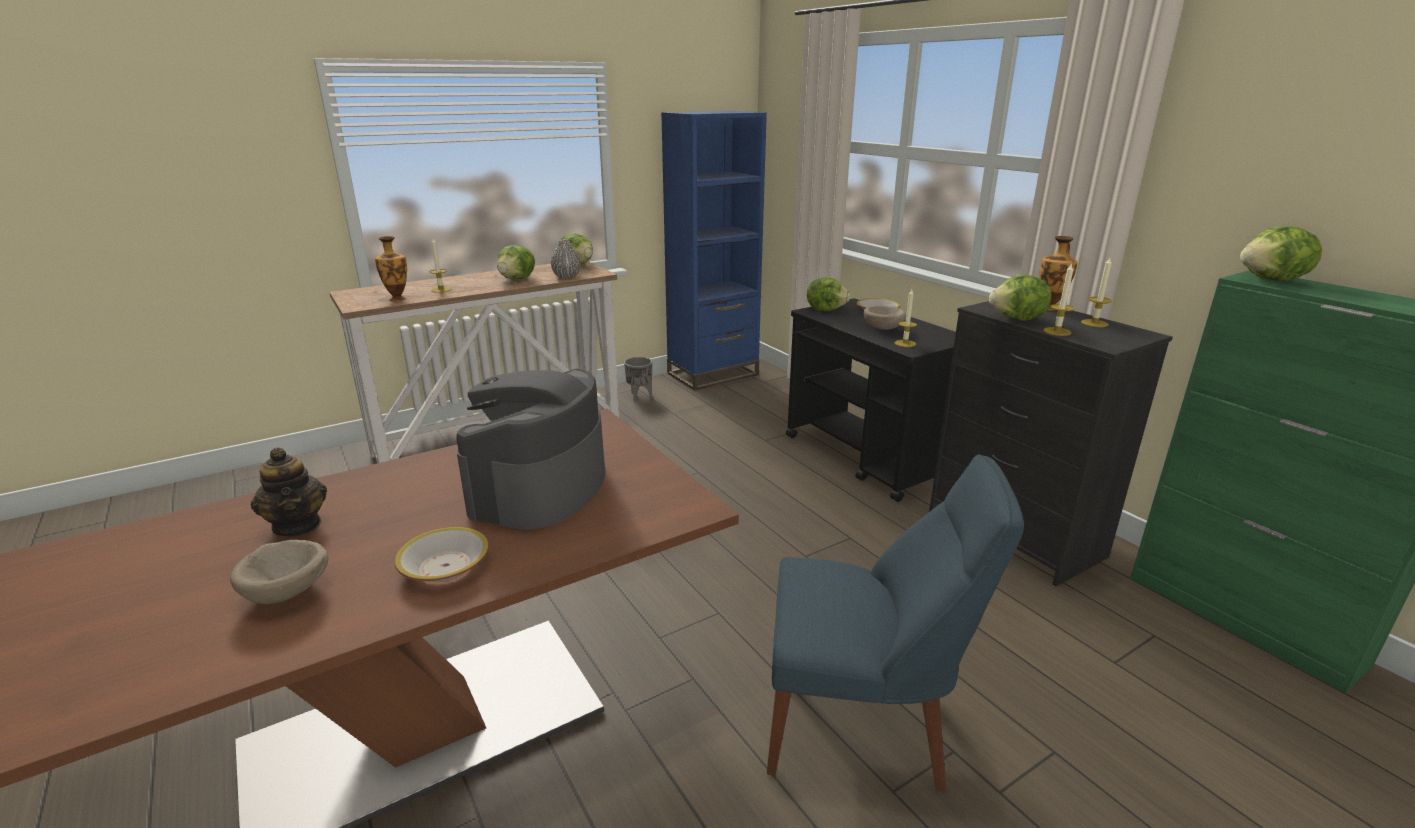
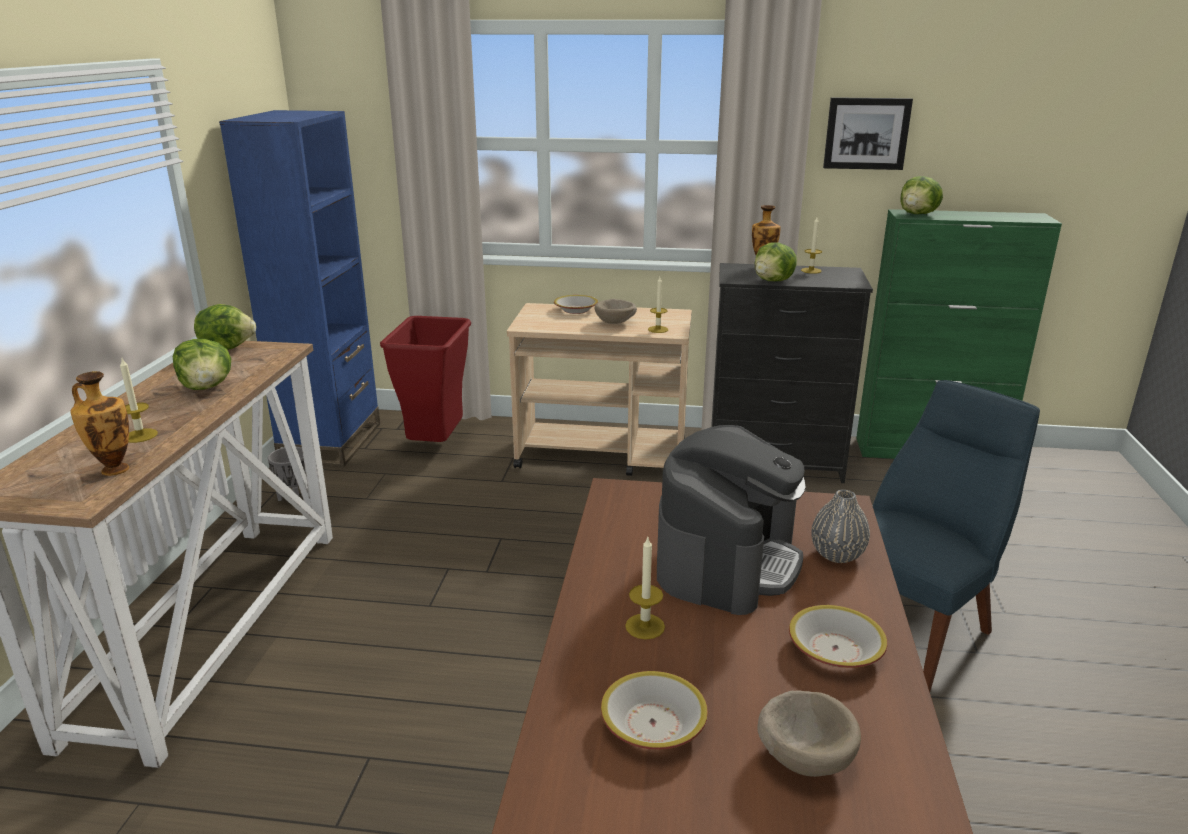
camera: 50 degrees left, 0 degrees up
teapot [251,447,327,536] -> bowl [601,671,708,750]
coffee machine [456,369,605,530] -> coffee machine turned 120 degrees counterclockwise [657,425,806,615]
grey vase [551,239,581,279] -> grey vase moved to [811,490,870,563]
black cart [786,299,956,502] -> beige cart [507,303,692,476]
lettuce [807,277,850,311] -> none
candle [1043,263,1075,336] -> candle moved to [625,537,665,639]
none -> red trash can [380,316,471,442]
none -> picture [823,97,913,170]

